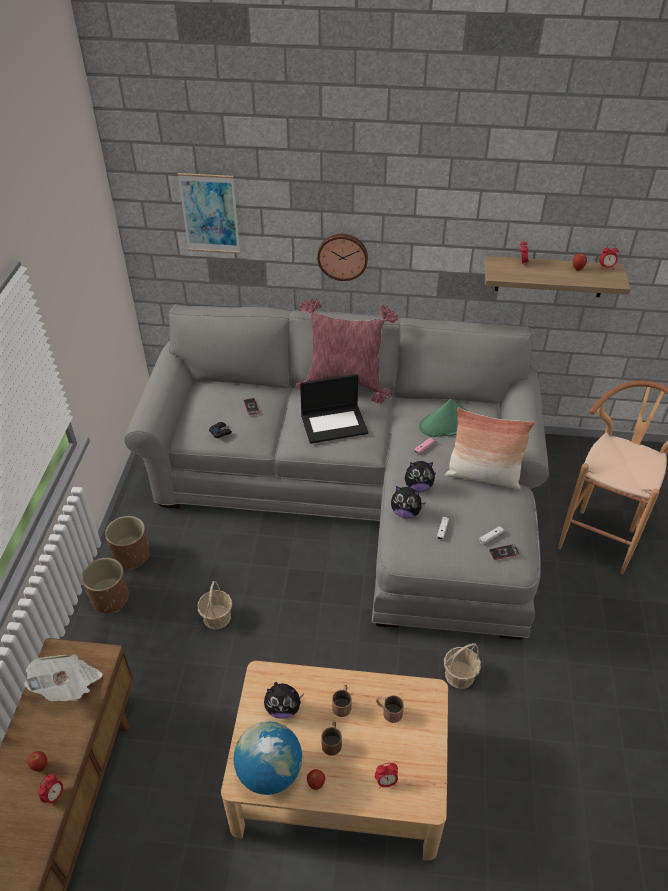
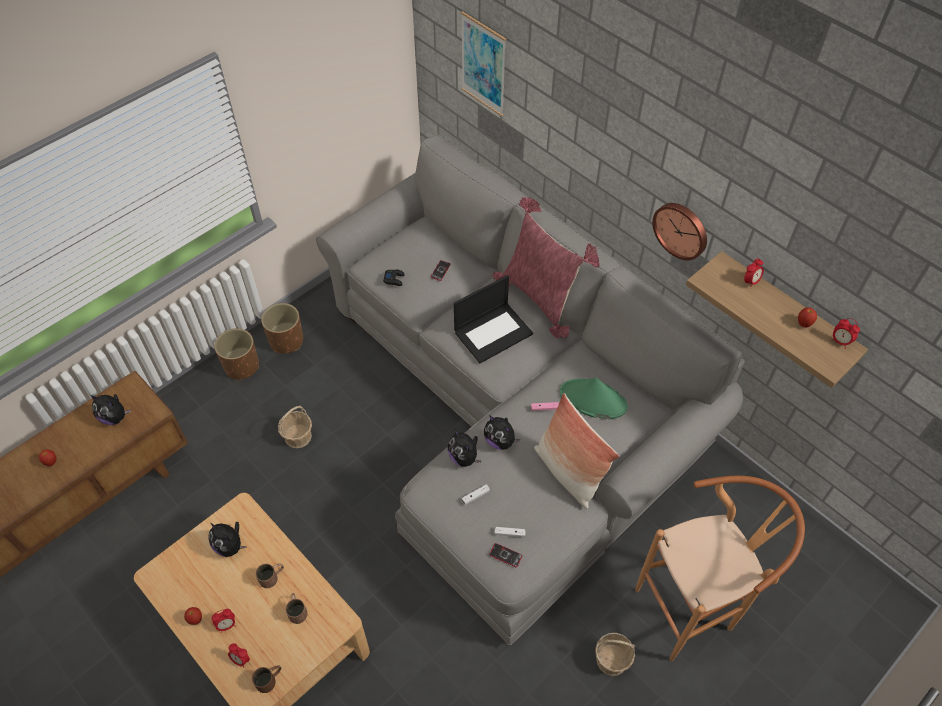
camera: 40 degrees right, 10 degrees up
newspaper [24,654,103,702] -> plush toy [90,394,131,425]
alarm clock [37,774,65,806] -> alarm clock moved to [211,609,236,632]
globe [233,721,302,795] -> none
laptop [300,374,368,444] -> laptop turned 60 degrees counterclockwise [454,275,533,363]
wall clock [317,234,368,281] -> wall clock moved to [652,203,707,260]
brown mug [321,721,342,756] -> brown mug moved to [252,665,281,693]
basket [444,643,481,689] -> basket moved to [595,633,635,676]

